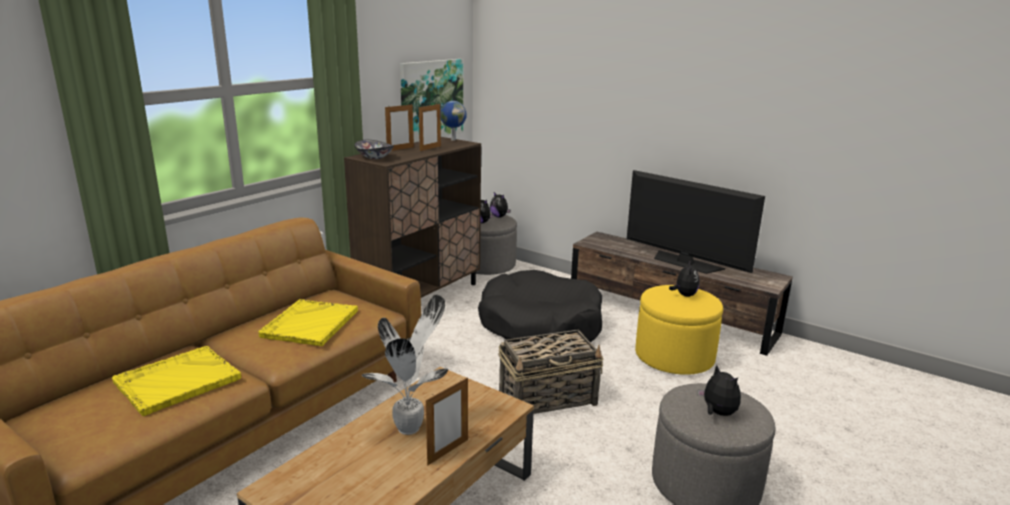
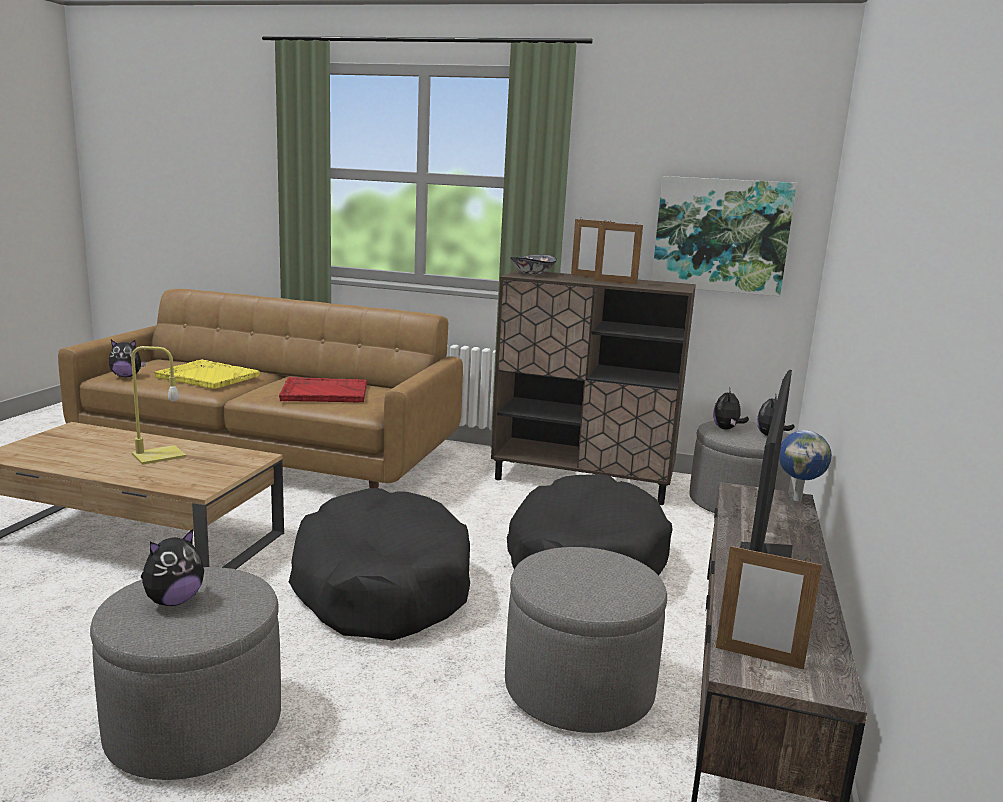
camera: 70 degrees right, 5 degrees down
yellow tray [258,299,358,346] -> red tray [279,377,367,402]
potted plant [362,295,448,435] -> yellow table lamp [131,346,186,465]
picture frame [426,377,468,465] -> picture frame moved to [716,545,822,670]
globe [440,101,467,141] -> globe moved to [779,430,832,502]
basket [498,329,604,414] -> black dog bed [289,488,470,640]
yellow ottoman [635,285,723,375] -> grey ottoman [505,547,667,733]
plush toy [669,262,699,297] -> plush toy moved to [109,340,146,377]

